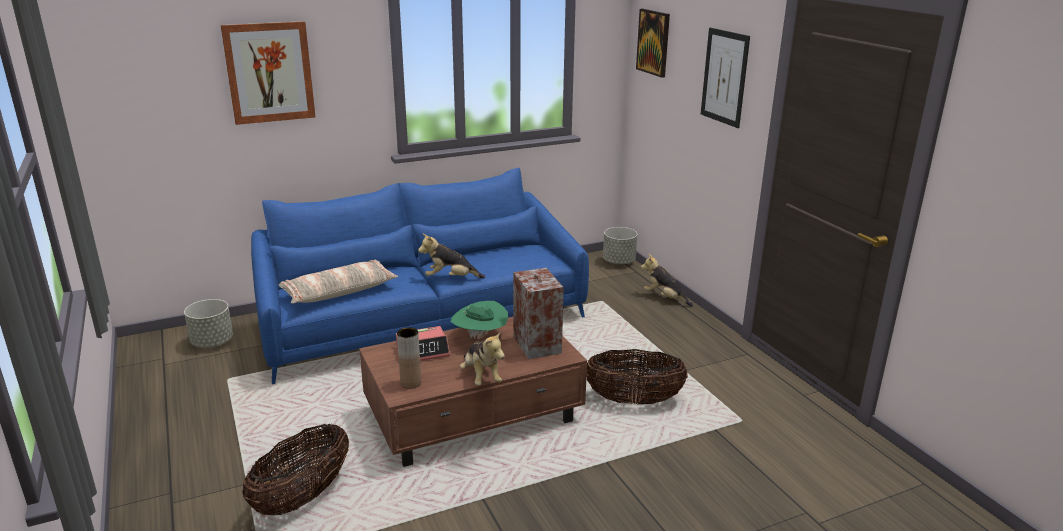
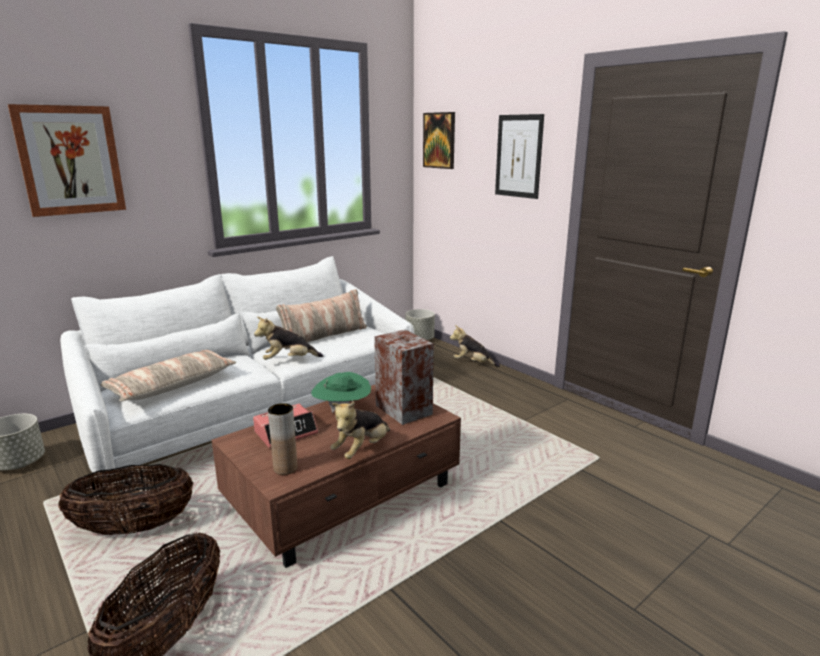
camera: 15 degrees left, 5 degrees down
blue sofa [251,168,589,384] -> white sofa [60,256,414,497]
plush toy [460,331,505,385] -> plush toy turned 75 degrees clockwise [330,401,390,459]
basket [586,349,688,404] -> basket moved to [58,464,194,535]
none -> pillow [276,289,367,349]

